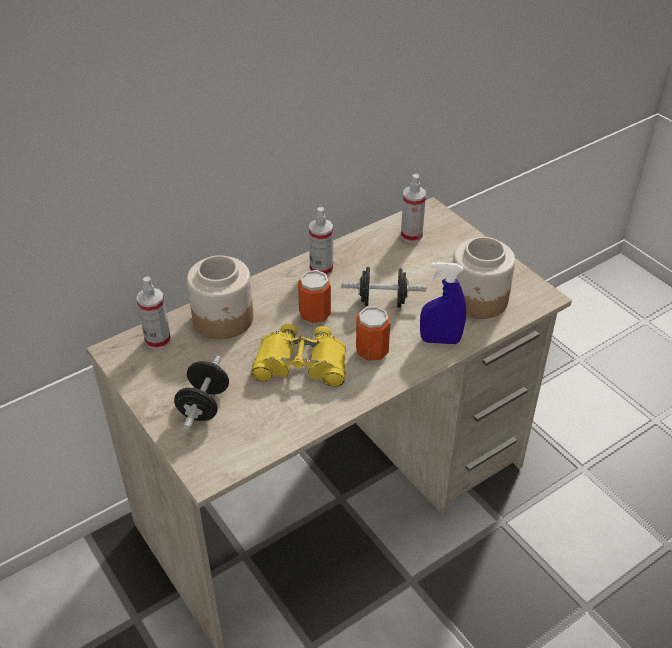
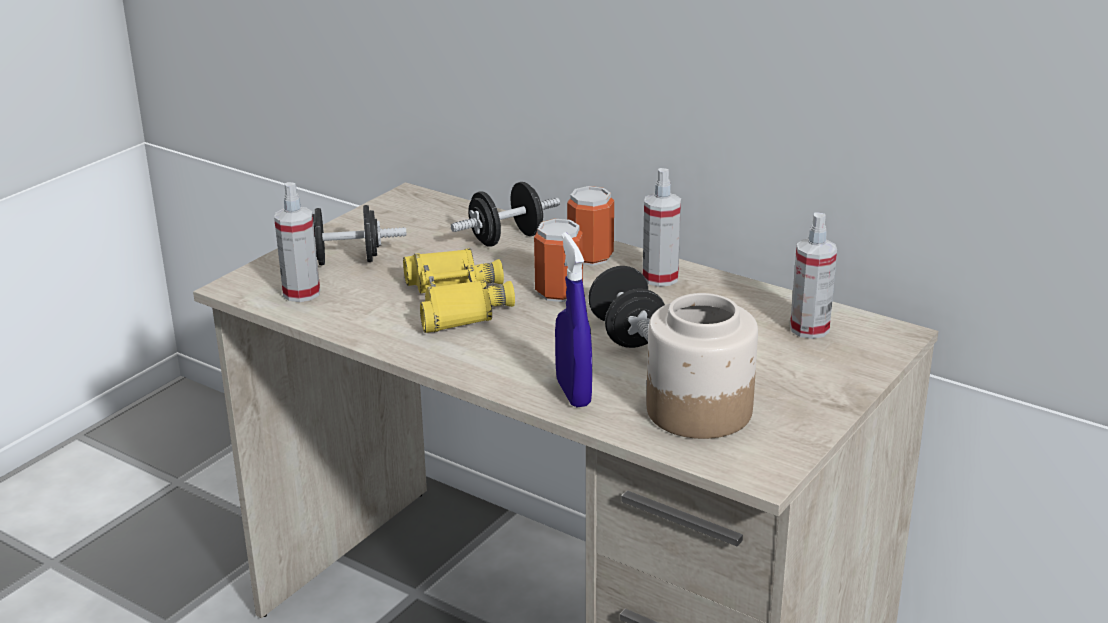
camera: 70 degrees right, 15 degrees down
spray bottle [137,276,171,350] -> spray bottle moved to [274,182,320,302]
jar [187,255,253,339] -> black dumbbell [451,182,560,247]
can [356,306,390,362] -> can moved to [567,186,614,266]

